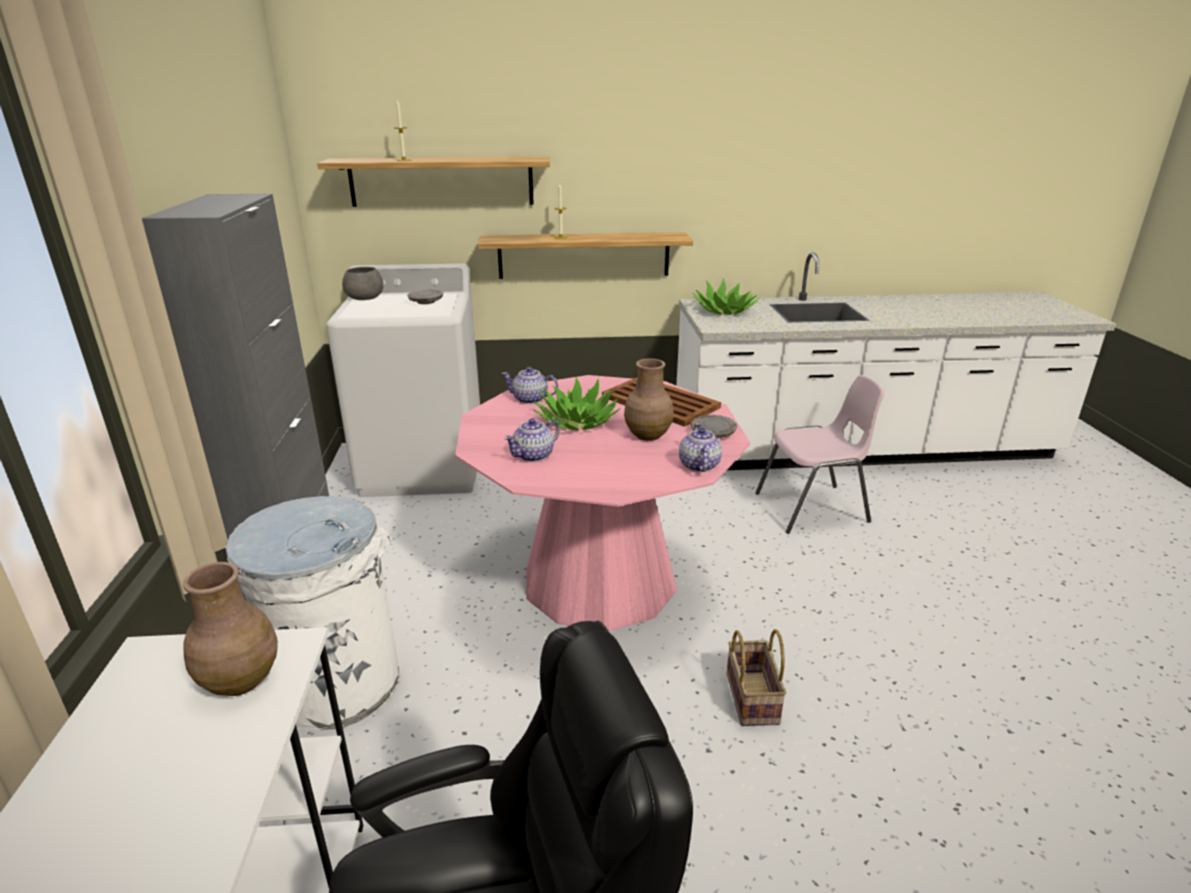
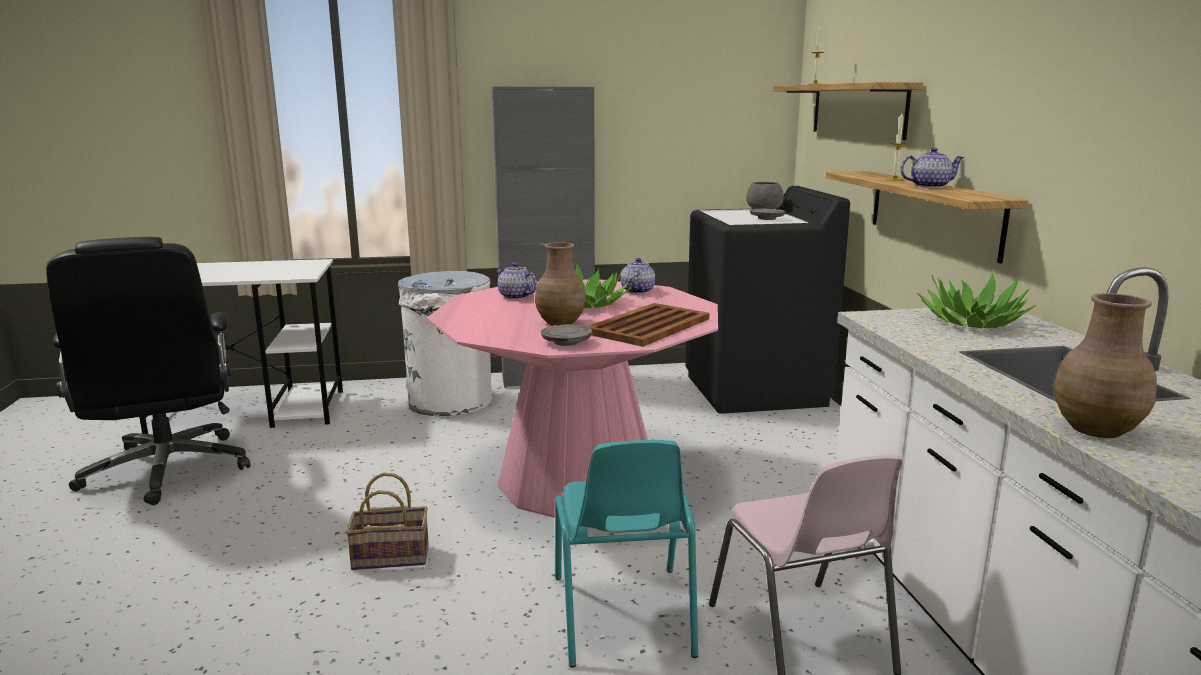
camera: 85 degrees right, 10 degrees down
brown vase [183,562,278,696] -> brown vase moved to [1054,293,1157,438]
white washing machine [326,264,480,497] -> black washing machine [686,186,850,414]
teapot [679,423,722,472] -> teapot moved to [900,148,965,188]
none -> turquoise chair [555,440,698,667]

